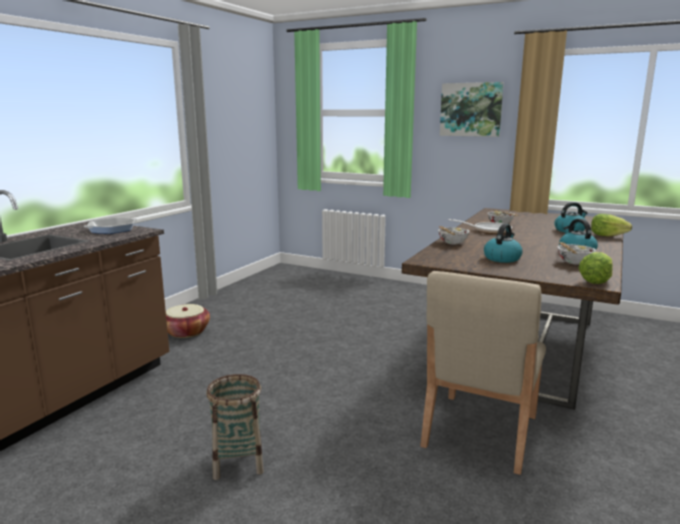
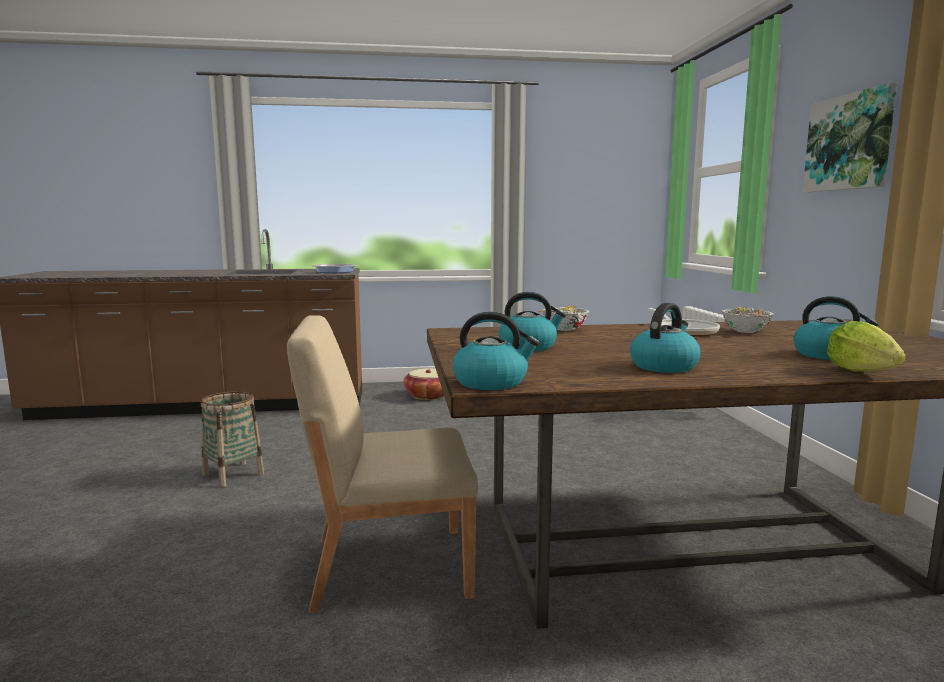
camera: 55 degrees right, 5 degrees down
bowl [557,242,596,264] -> none
lettuce [578,252,613,284] -> kettle [453,312,540,390]

